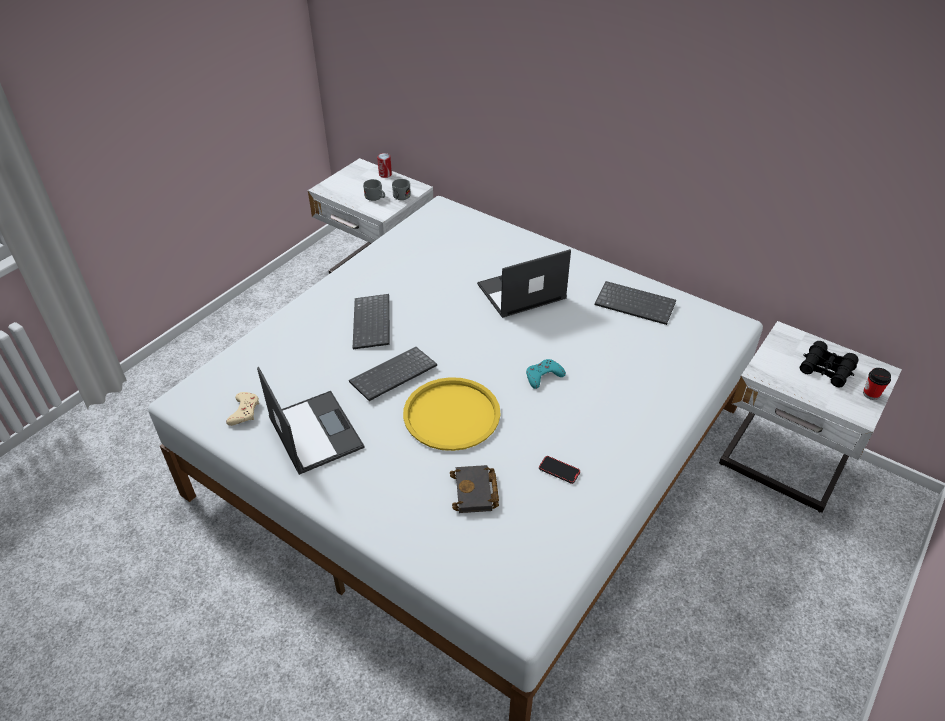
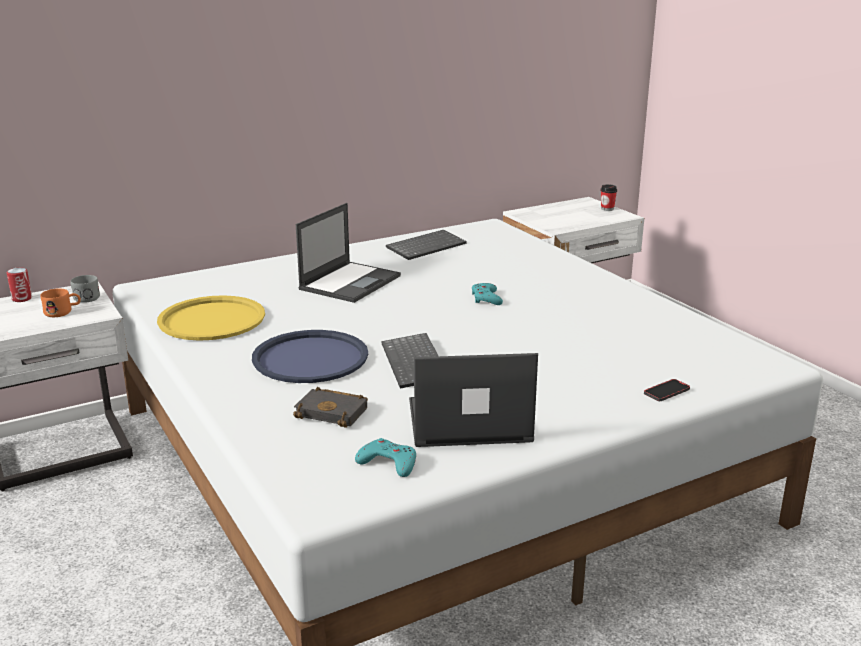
camera: 65 degrees left, 20 degrees down
beige game controller [226,392,259,426] -> turquoise game controller [355,438,416,477]
keyboard [353,294,389,349] -> blue tray [252,330,368,383]
grey mug [363,179,385,201] -> orange mug [40,288,81,317]
yellow tray [403,377,500,451] -> yellow tray moved to [157,295,265,341]
black book [450,465,499,513] -> black book moved to [293,387,368,428]
laptop [477,249,571,318] -> laptop turned 150 degrees counterclockwise [296,203,401,303]
phone [539,456,580,484] -> phone moved to [644,379,690,401]
black binoculars [800,341,859,387] -> none

